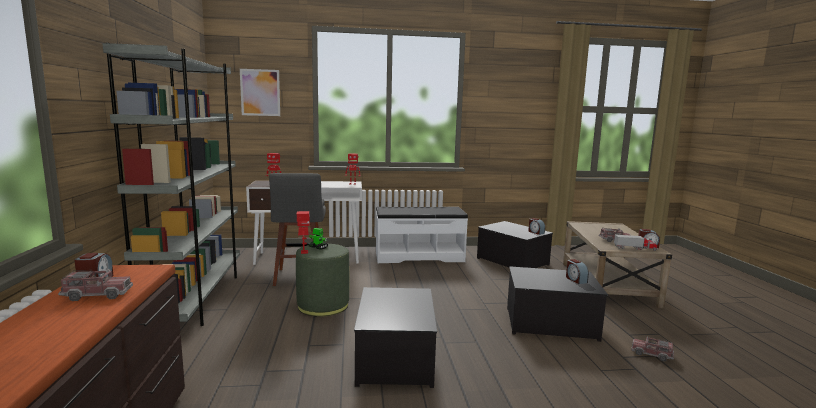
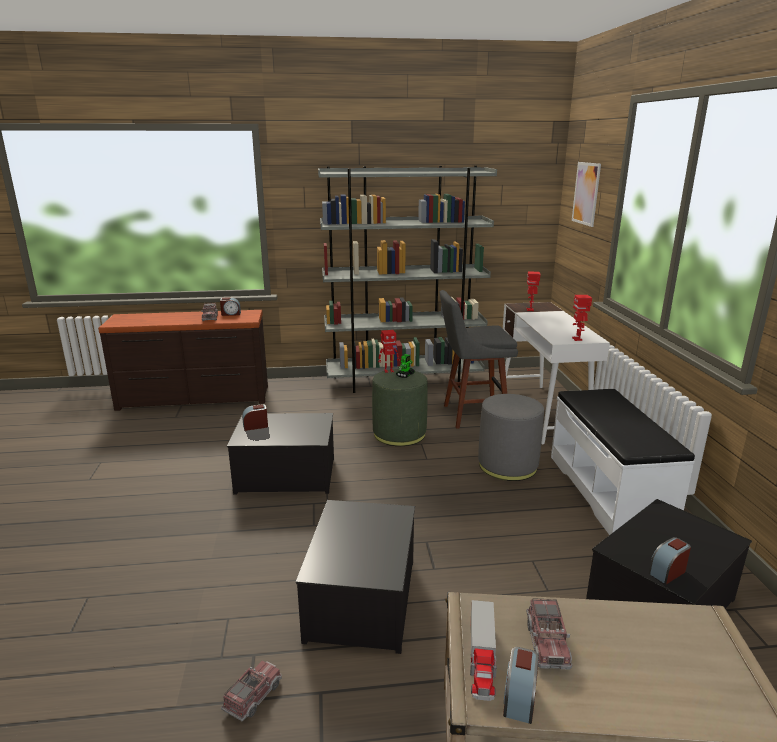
camera: 90 degrees right, 10 degrees up
alarm clock [566,259,589,284] -> alarm clock moved to [242,404,268,431]
none -> grey ottoman [478,394,544,481]

